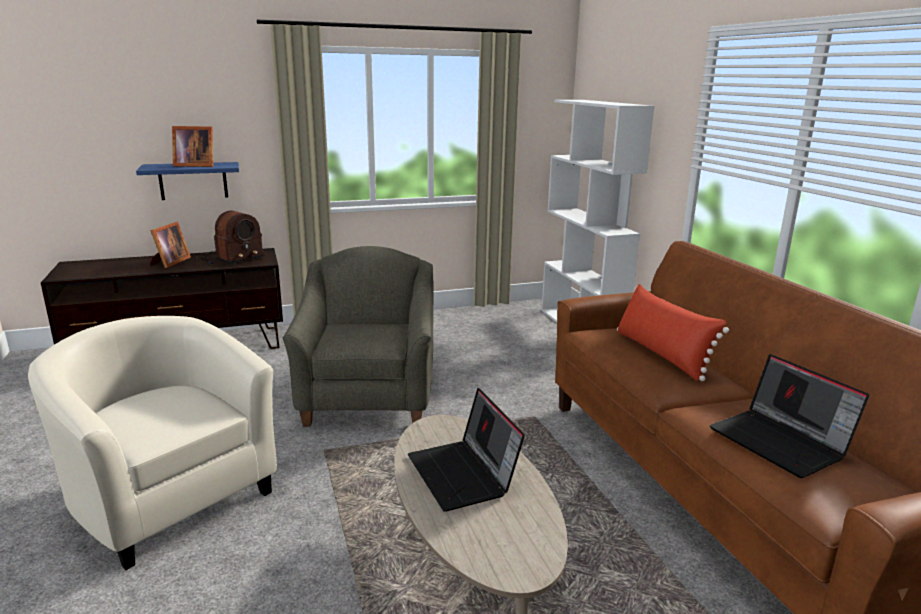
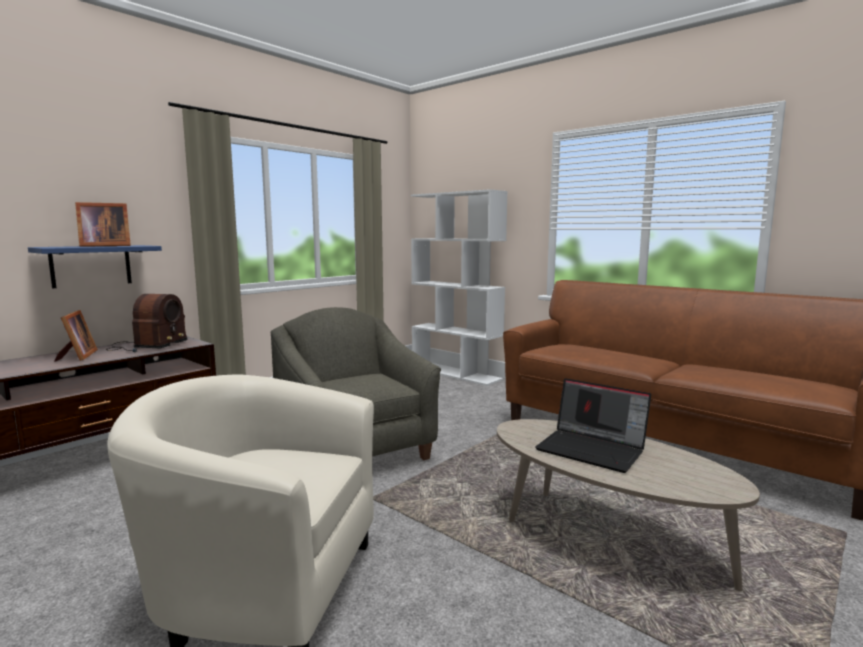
camera: 30 degrees left, 10 degrees down
red pillow [617,284,729,381] -> none
laptop [710,354,869,478] -> none

